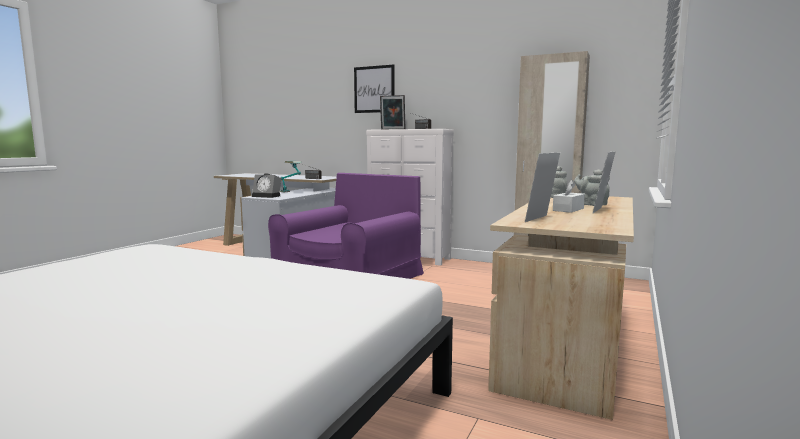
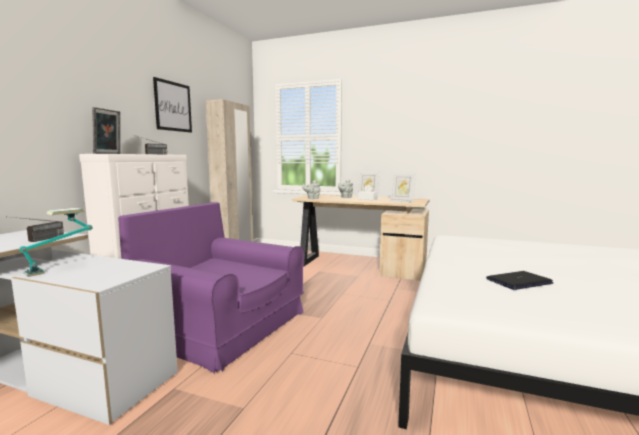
camera: 95 degrees left, 0 degrees up
alarm clock [252,174,281,198] -> none
picture [354,64,394,113] -> picture moved to [153,77,192,133]
none -> laptop [486,271,554,290]

